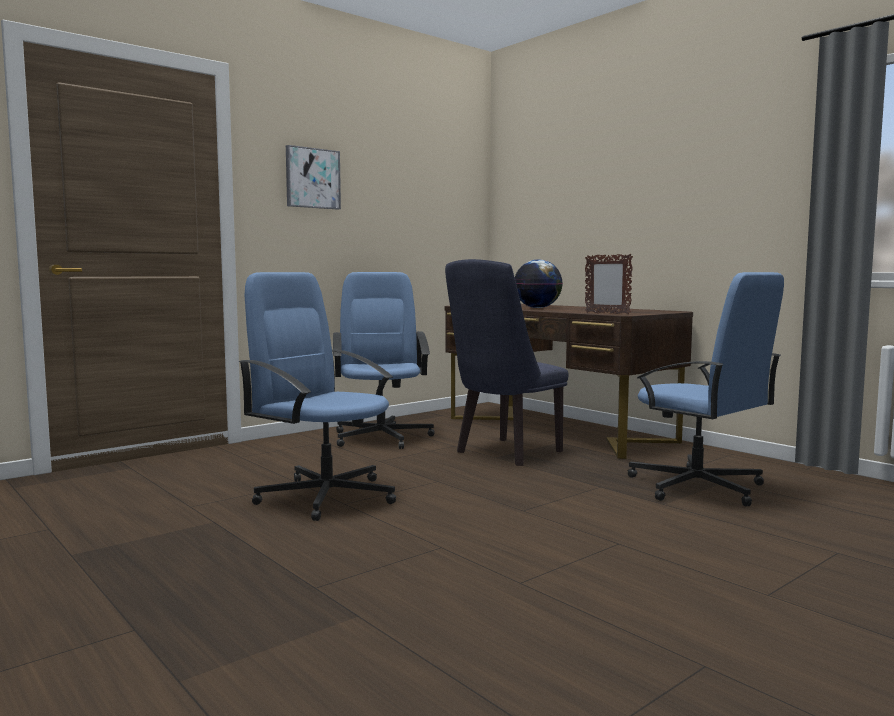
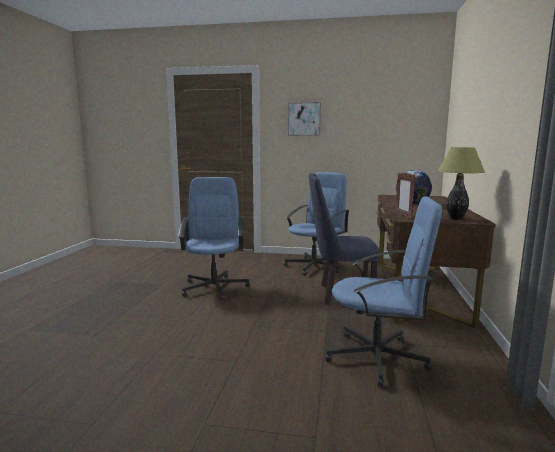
camera: 50 degrees right, 5 degrees up
blue office chair [628,272,784,506] -> blue office chair turned 90 degrees counterclockwise [326,196,442,387]
none -> table lamp [438,147,485,220]

